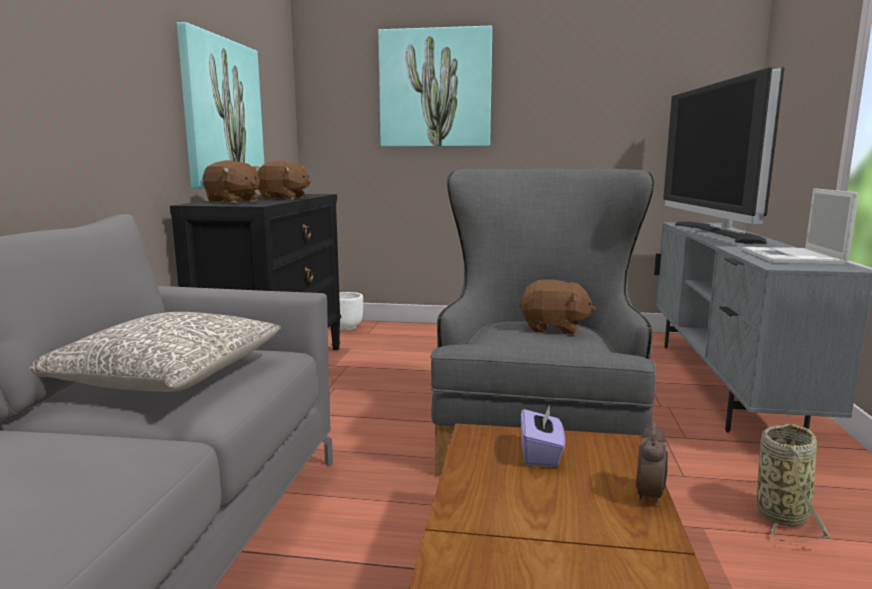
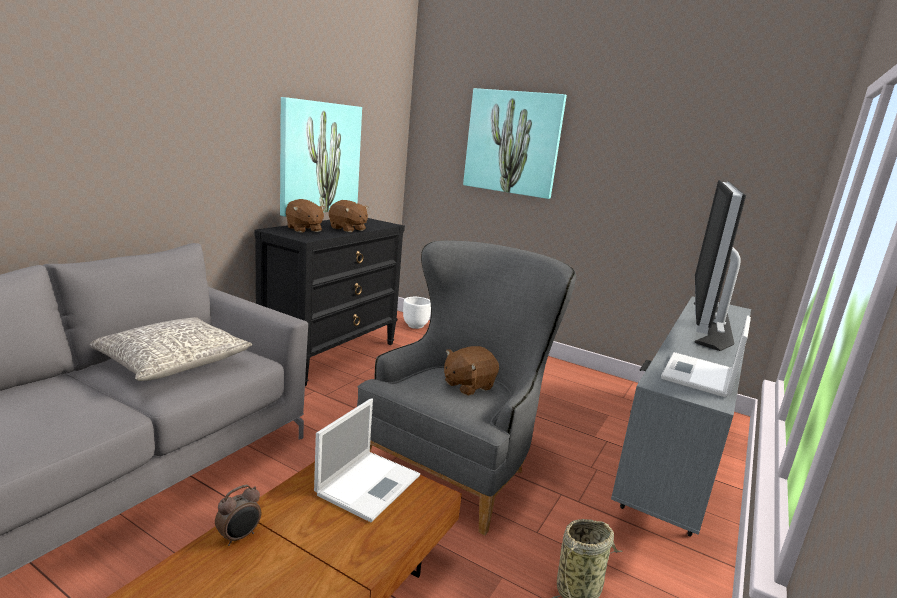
camera: 20 degrees right, 5 degrees up
brown plush toy [519,279,596,335] -> brown plush toy turned 105 degrees clockwise [444,346,499,396]
purple tissue box [521,404,565,467] -> laptop [314,398,420,522]
alarm clock [636,422,668,507] -> alarm clock moved to [215,485,261,546]

